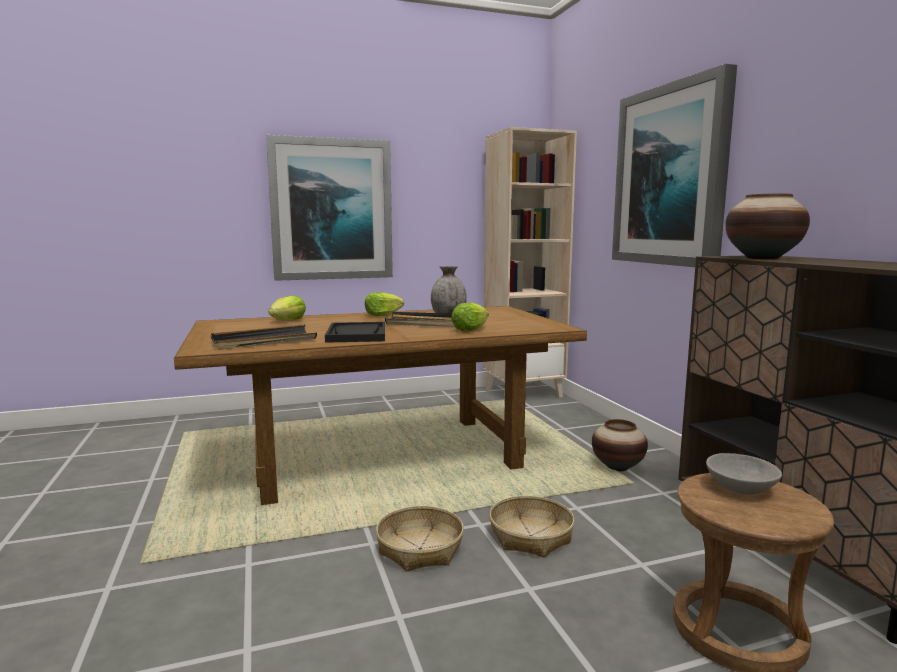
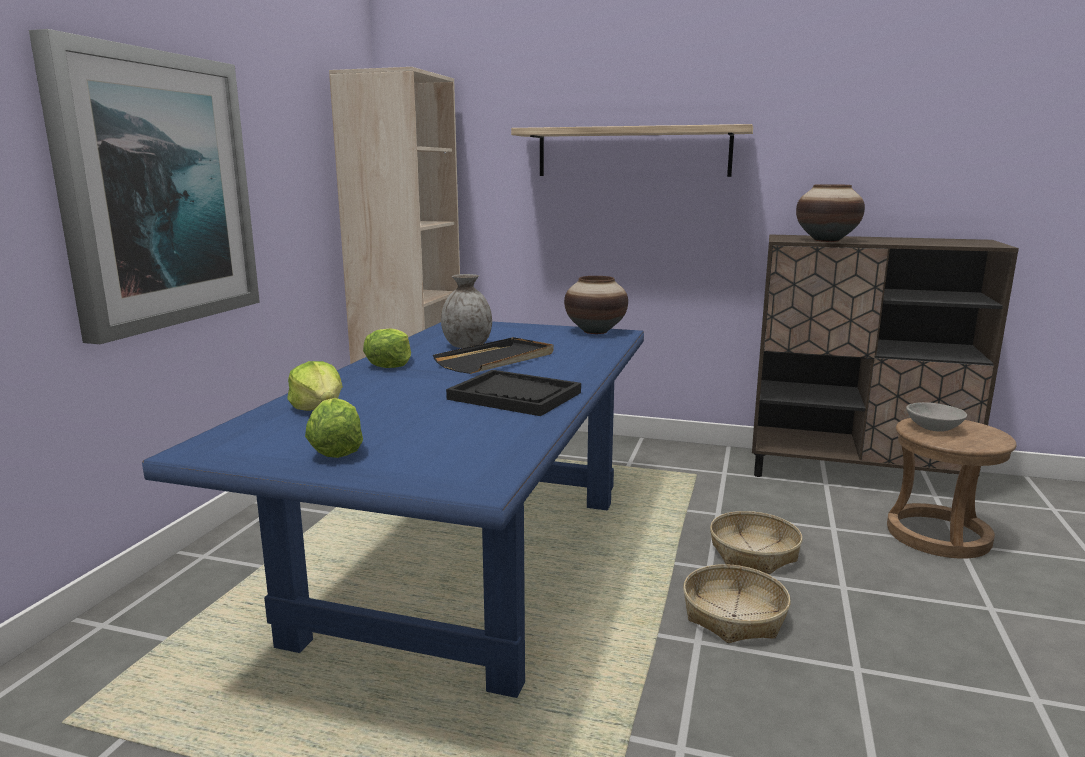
camera: 55 degrees left, 5 degrees up
brown dining table [174,306,587,505] -> blue dining table [142,322,644,698]
black tray [210,324,317,350] -> none
lettuce [451,303,489,332] -> lettuce moved to [305,398,363,458]
vase [592,419,648,471] -> vase moved to [564,276,628,334]
picture [612,64,737,267] -> shelf [511,124,753,177]

